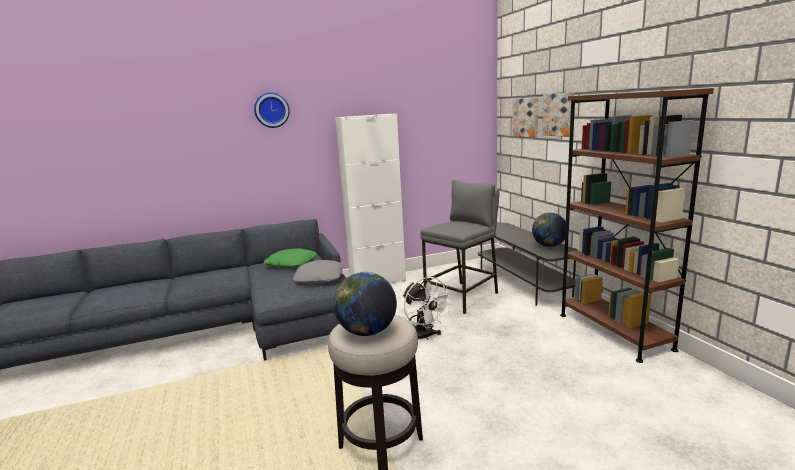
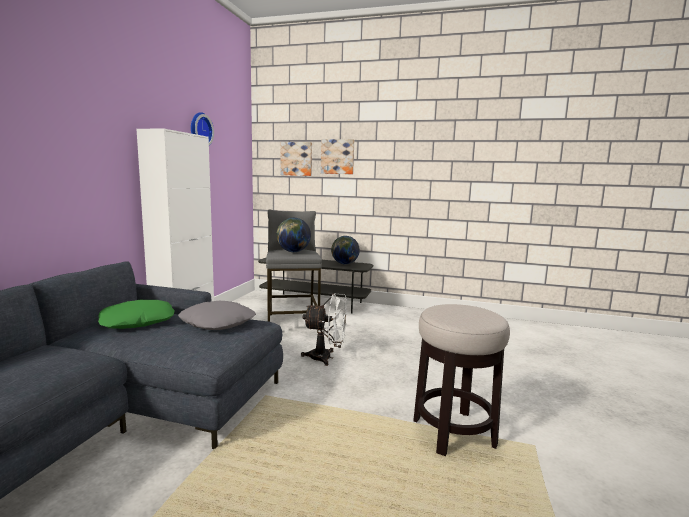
camera: 55 degrees left, 5 degrees down
wall clock [254,92,290,128] -> wall clock moved to [191,112,214,145]
globe [333,272,397,336] -> globe moved to [276,217,311,252]
brown bookcase [560,88,714,363] -> none

